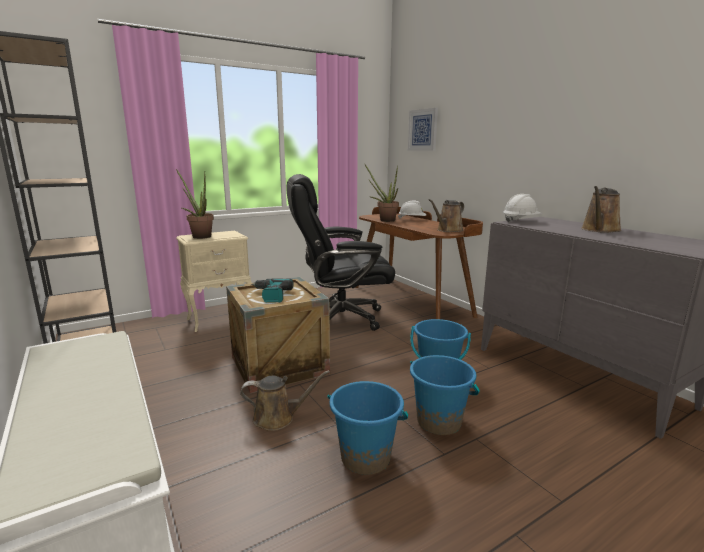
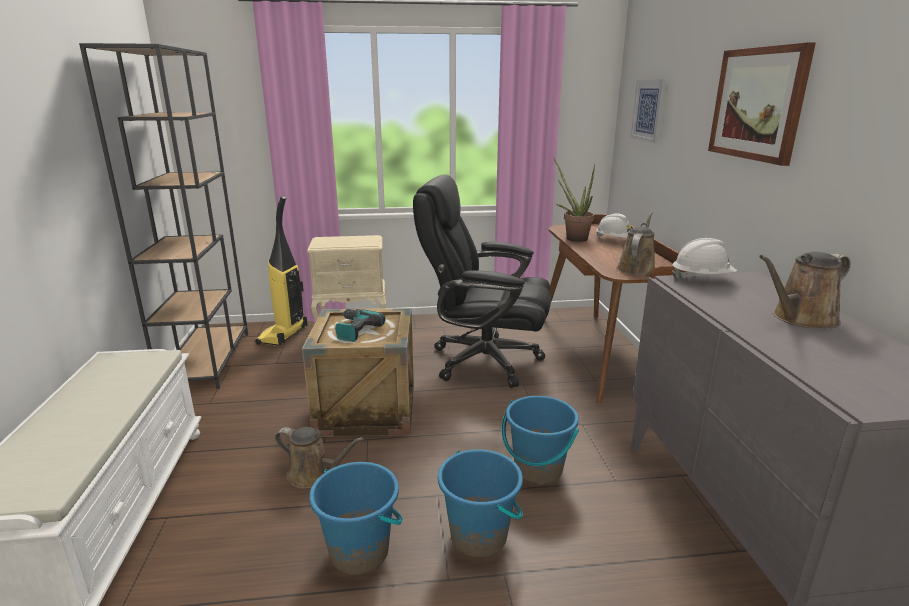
camera: 25 degrees right, 5 degrees up
potted plant [176,169,214,239] -> none
brown watering can [429,199,464,232] -> brown watering can turned 135 degrees clockwise [616,212,655,276]
none -> vacuum cleaner [255,196,308,346]
none -> picture [708,42,816,166]

